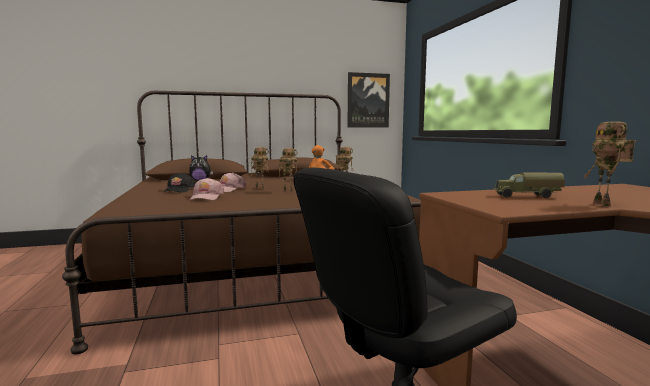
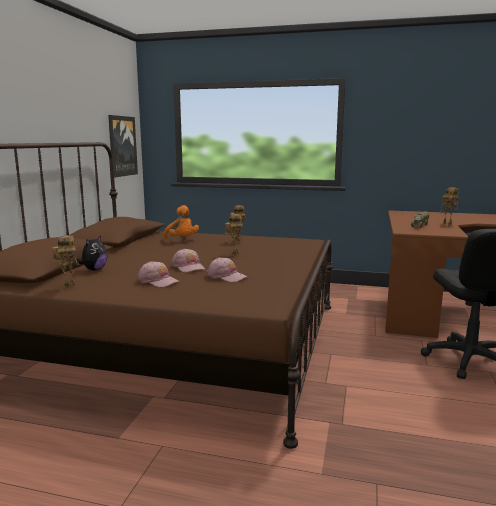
camera: 60 degrees left, 5 degrees up
black cap [163,173,196,193] -> pink cap [138,261,180,287]
toy robot [251,147,269,189] -> toy robot moved to [52,235,79,290]

